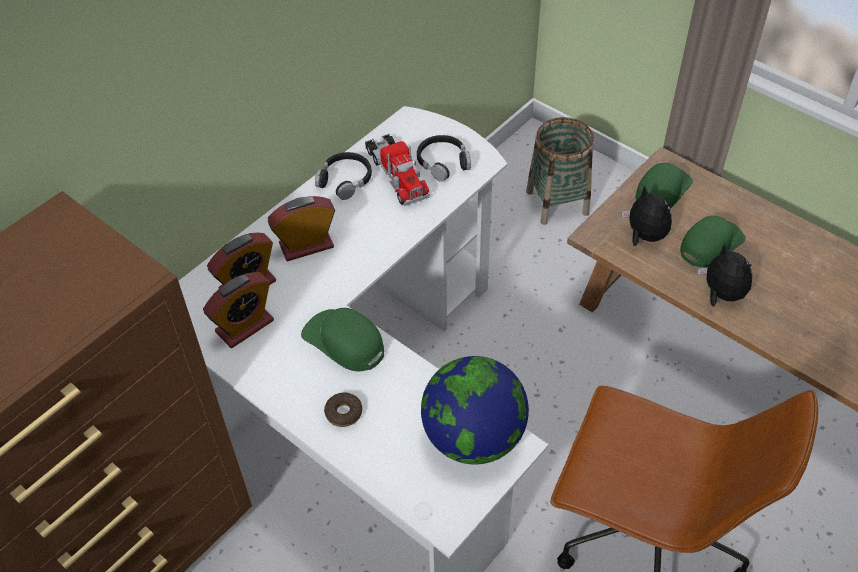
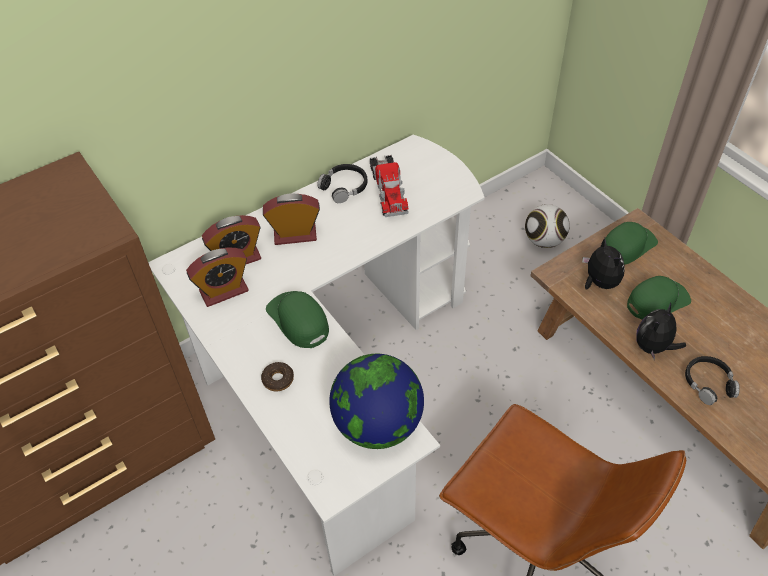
camera: 15 degrees right, 0 degrees up
black headphones [417,135,471,182] -> black headphones moved to [685,356,740,405]
basket [526,117,594,225] -> football [525,204,570,248]
plush toy [698,243,753,306] -> plush toy turned 120 degrees counterclockwise [636,303,686,360]

